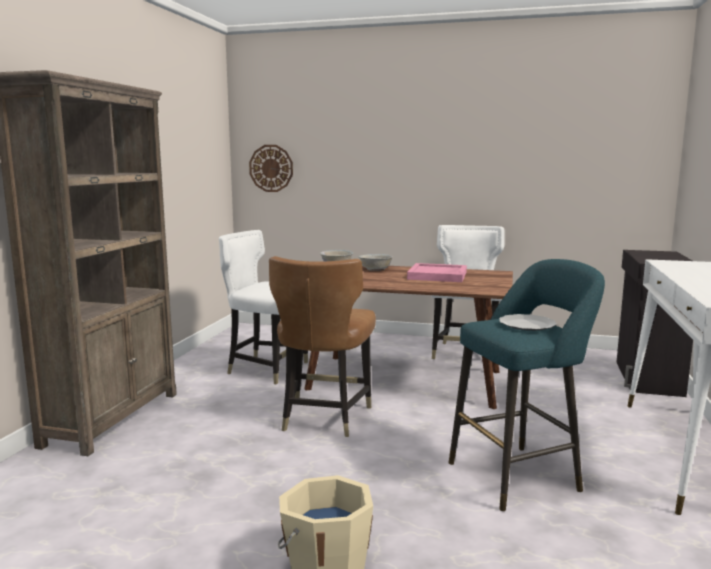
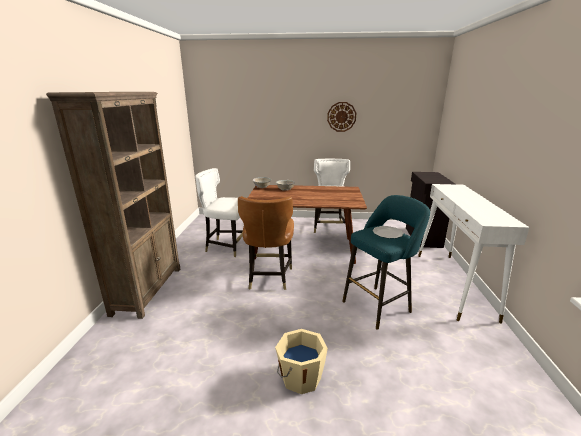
camera: 10 degrees left, 10 degrees up
wall clock [249,145,293,192] -> wall clock moved to [327,102,356,132]
pink tray [407,263,467,282] -> none

